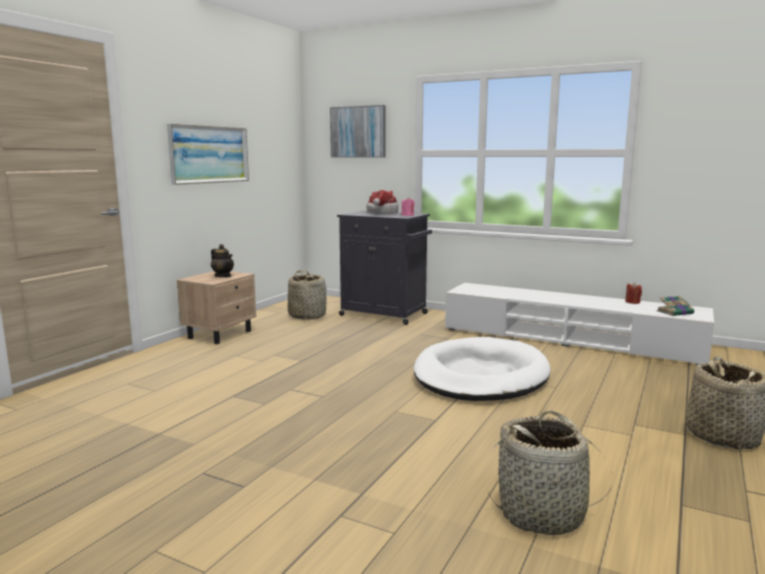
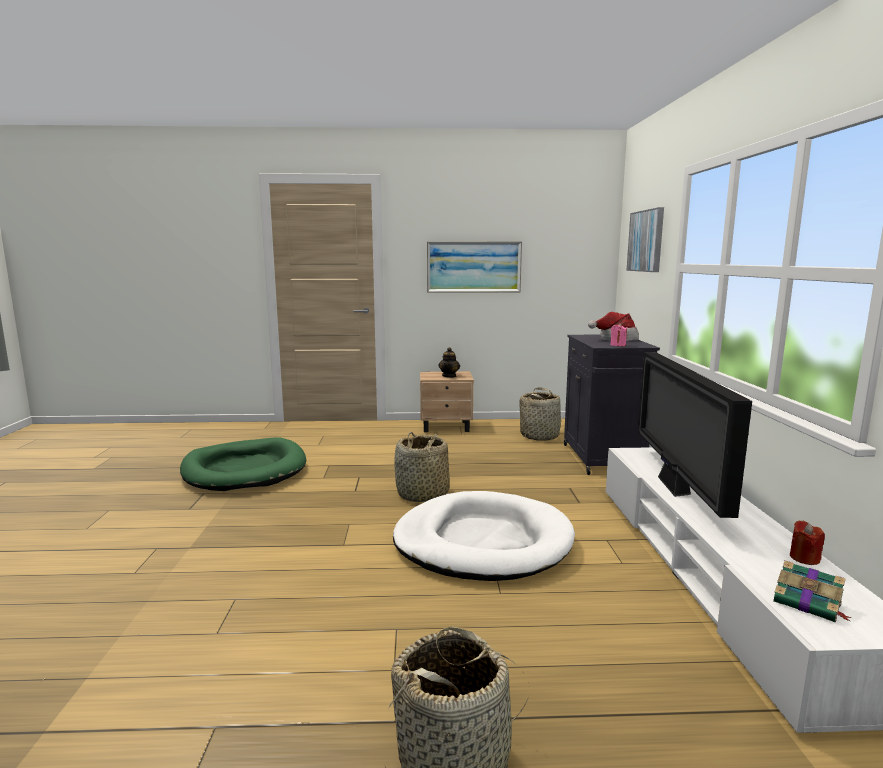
camera: 60 degrees right, 0 degrees up
basket [488,411,613,535] -> basket moved to [394,432,450,502]
none -> green dog bed [180,437,306,491]
none -> television [638,352,752,518]

